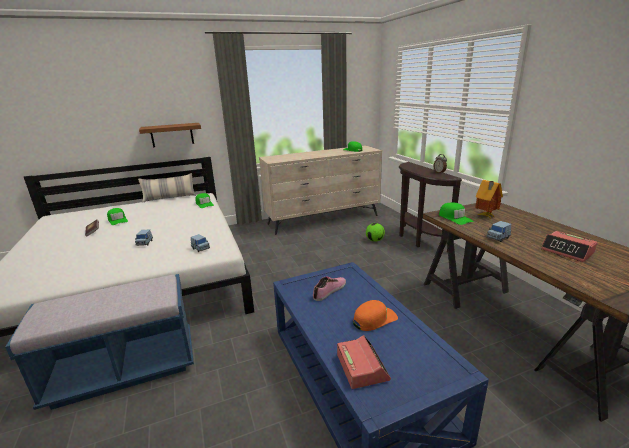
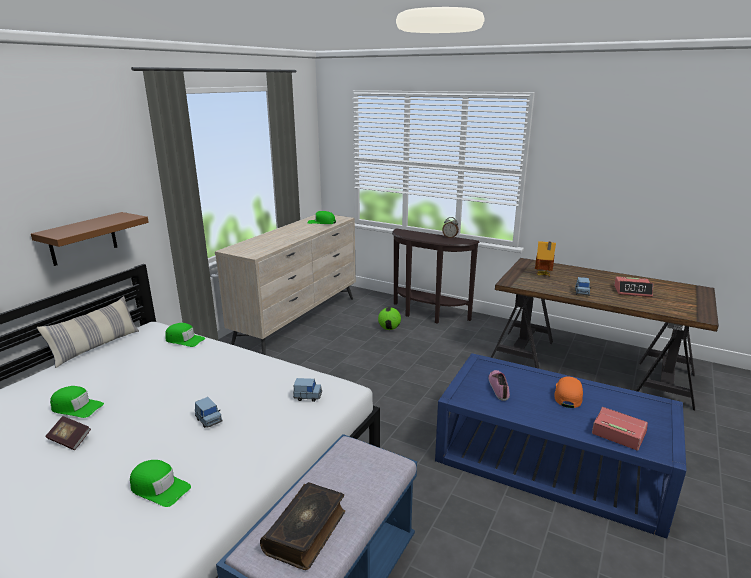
camera: 40 degrees left, 0 degrees up
green cap [439,202,474,225] -> green cap moved to [130,460,191,507]
none -> book [260,482,345,570]

